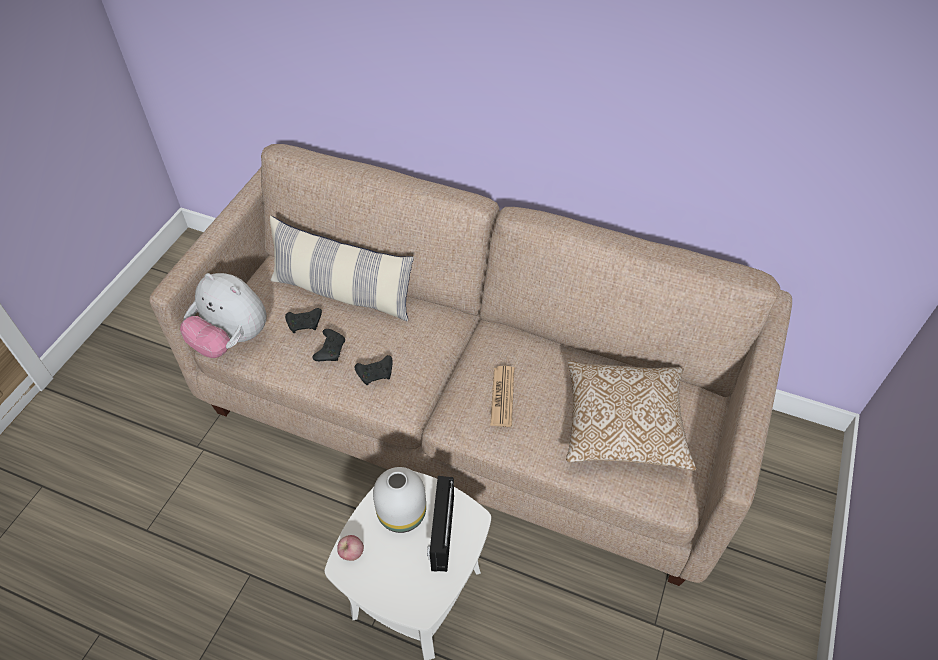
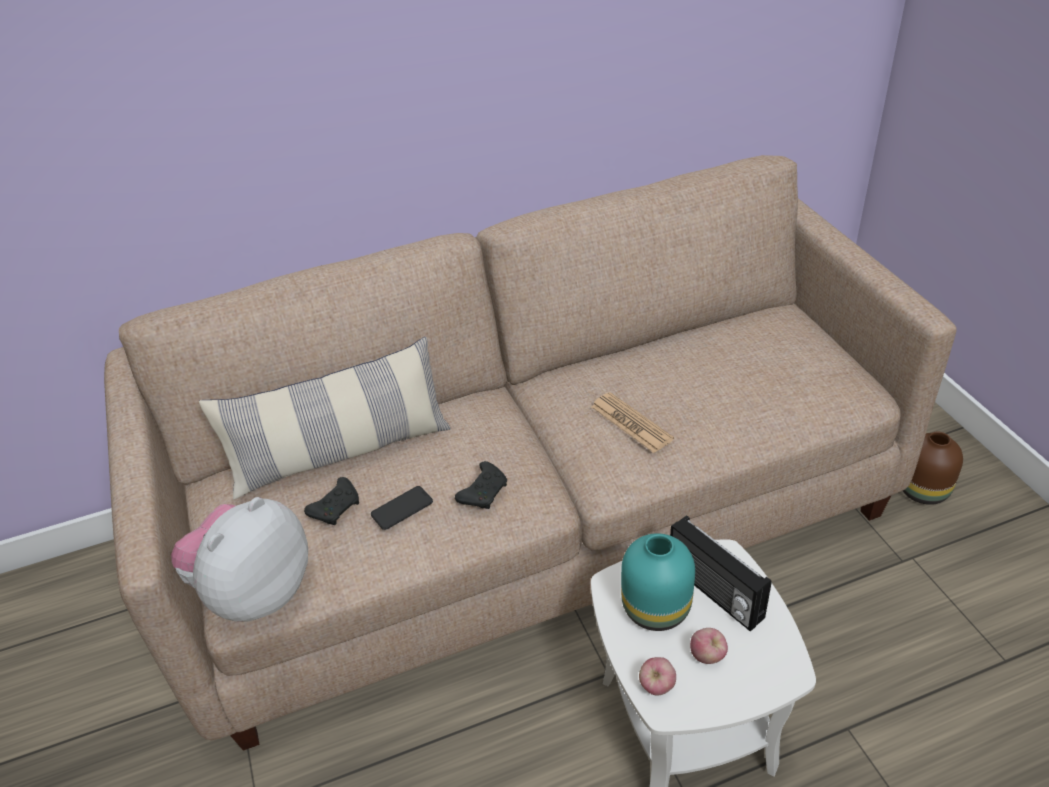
camera: 40 degrees left, 10 degrees down
plush toy [180,273,267,358] -> plush toy turned 135 degrees clockwise [171,497,308,622]
black game controller [312,329,345,361] -> phone [371,486,433,530]
white vase [373,467,426,533] -> turquoise vase [621,533,695,631]
pillow [566,361,696,471] -> none
none -> apple [690,628,728,664]
none -> brown vase [903,431,963,505]

